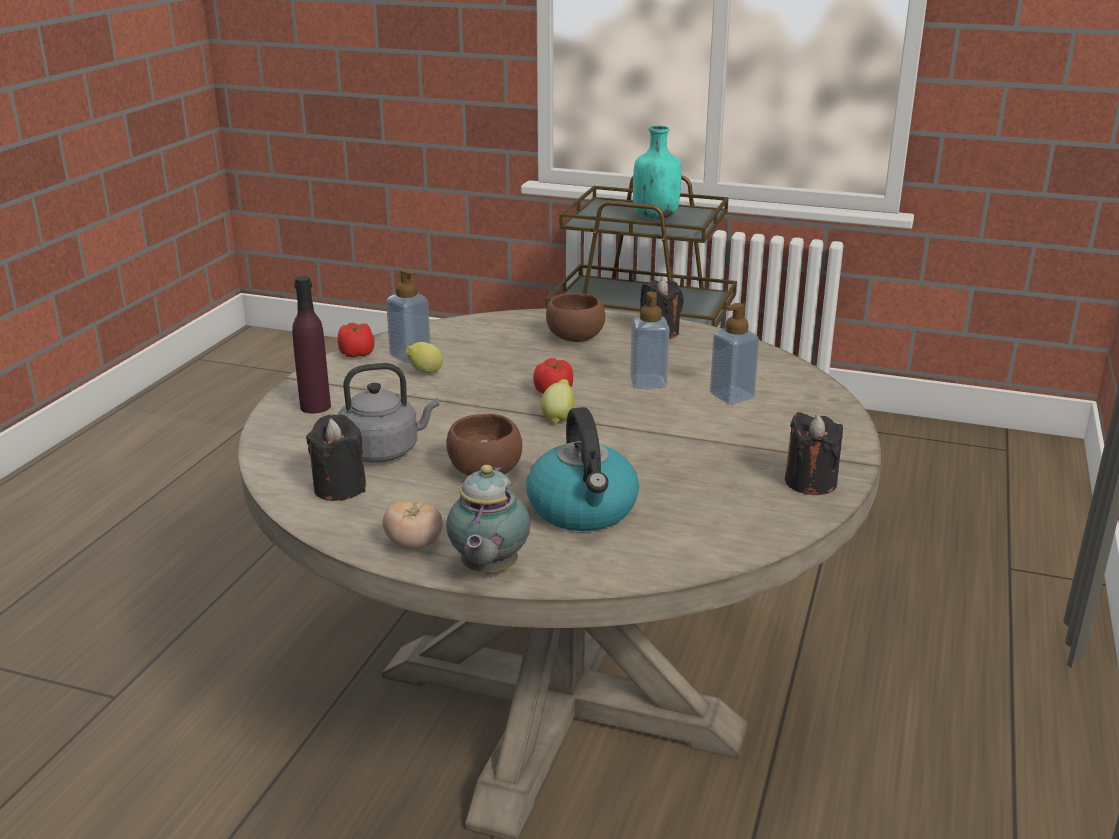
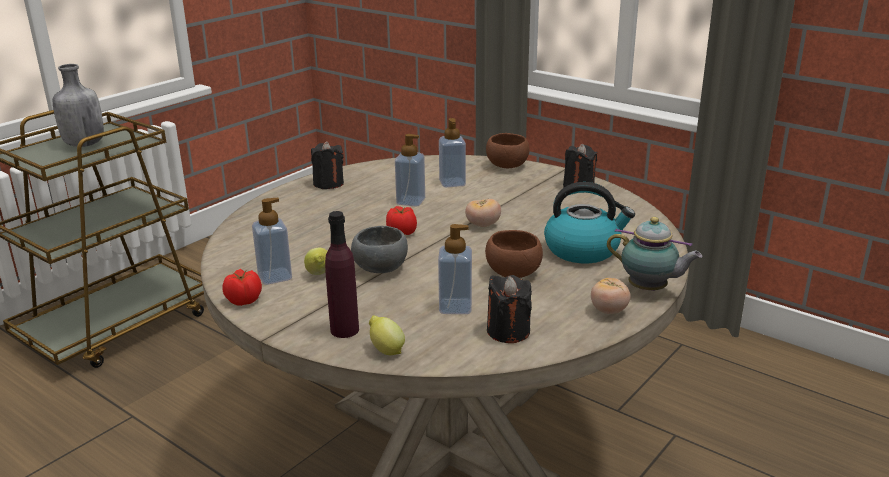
camera: 70 degrees left, 0 degrees up
grey kettle [338,363,439,463] -> soap dispenser [438,224,472,314]
lemon [541,379,575,424] -> lemon moved to [369,316,405,355]
brown bowl [546,293,605,342] -> brown bowl moved to [486,133,530,168]
turquoise bottle [633,126,681,219] -> grey bottle [53,64,104,147]
none -> grey bowl [351,226,408,273]
none -> tomato [465,199,501,227]

